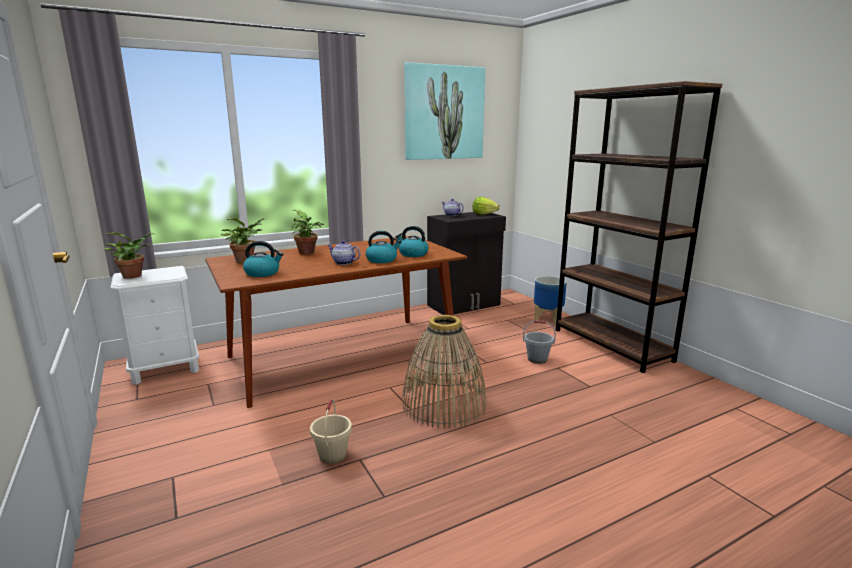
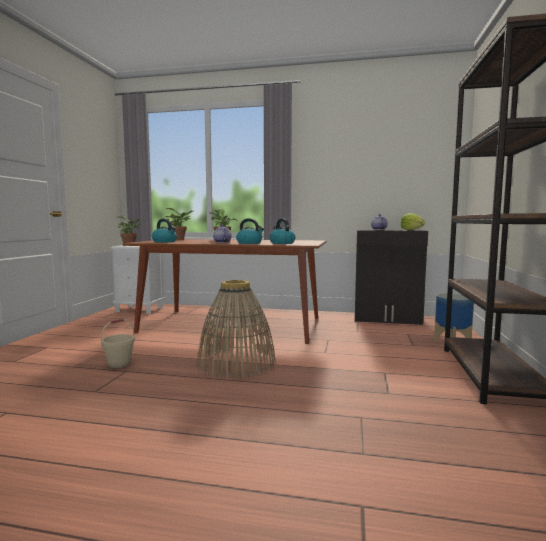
camera: 40 degrees right, 10 degrees down
picture [405,62,485,160] -> none
grey bucket [523,320,556,364] -> none

